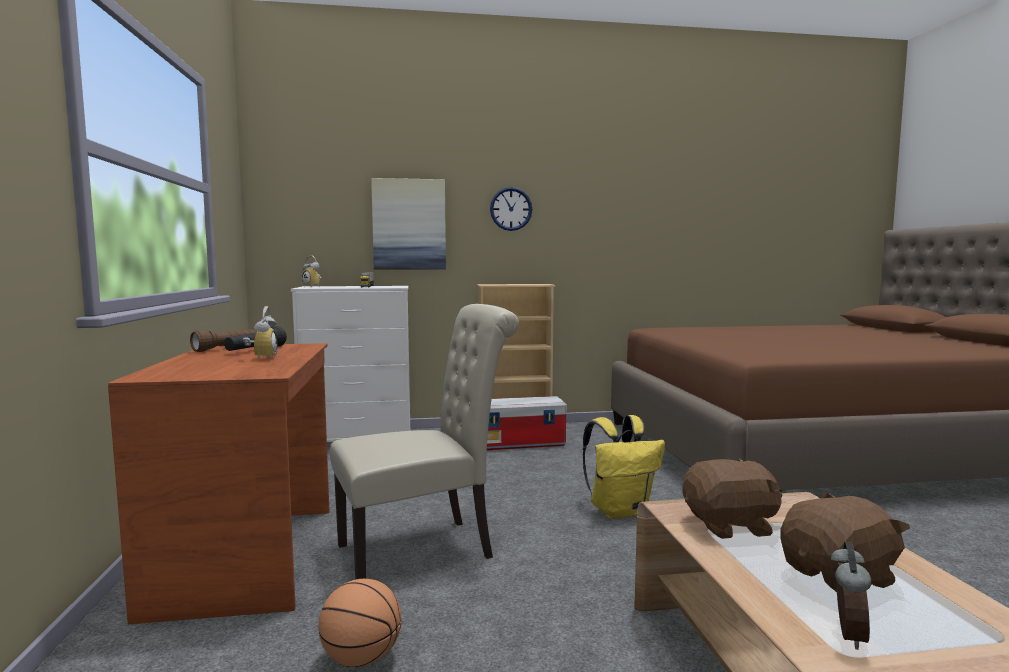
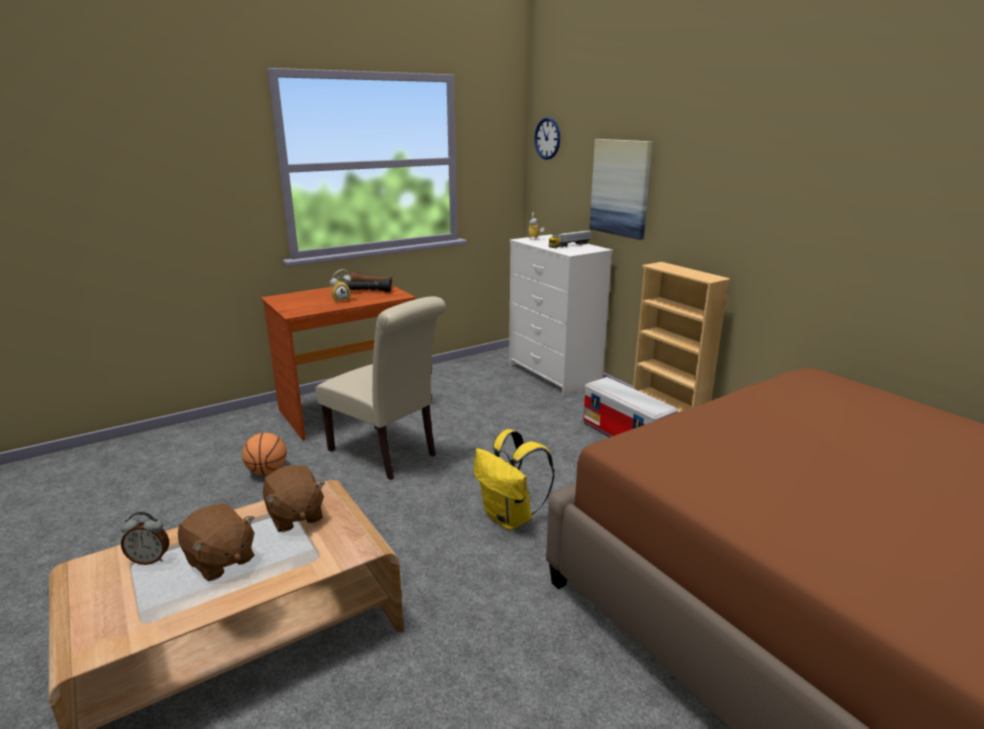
camera: 65 degrees right, 15 degrees up
wall clock [490,187,532,231] -> wall clock moved to [535,117,560,160]

